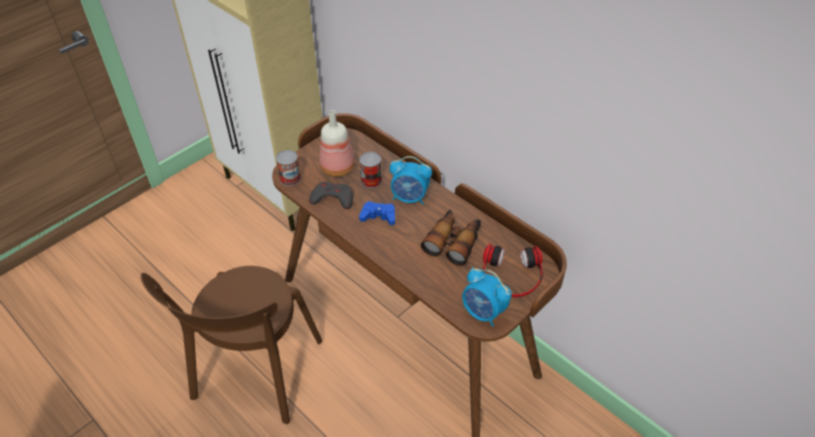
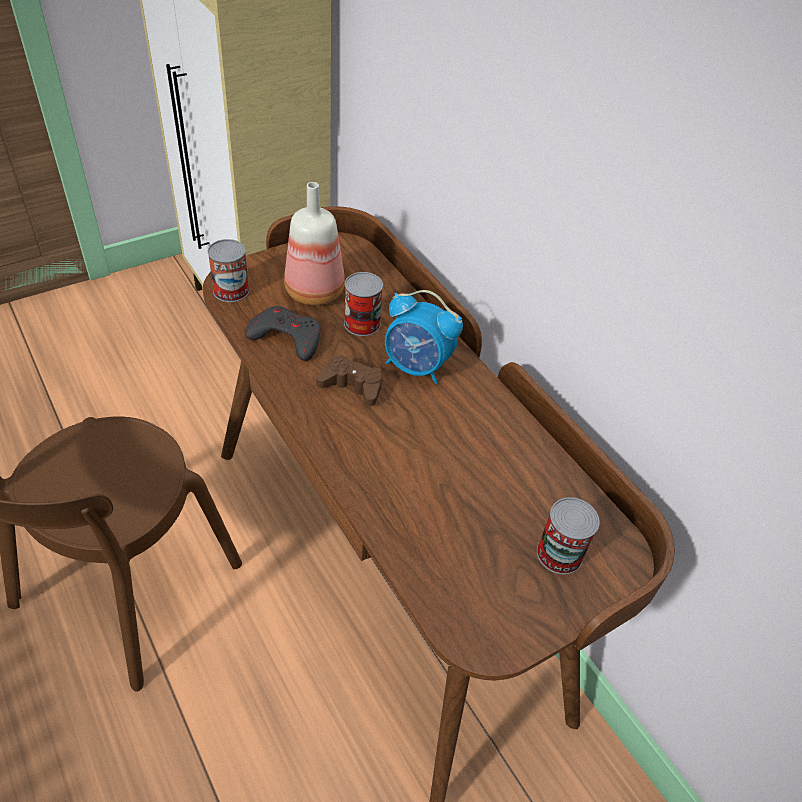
camera: 10 degrees right, 0 degrees up
blue game controller [359,201,395,225] -> brown game controller [316,355,382,406]
binoculars [421,210,481,266] -> none
alarm clock [462,267,512,327] -> none
headphones [483,244,543,297] -> can [537,497,600,574]

